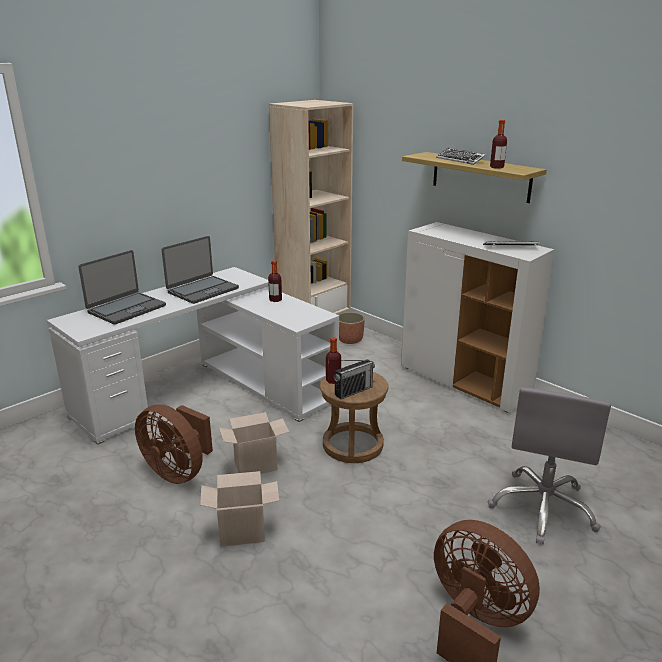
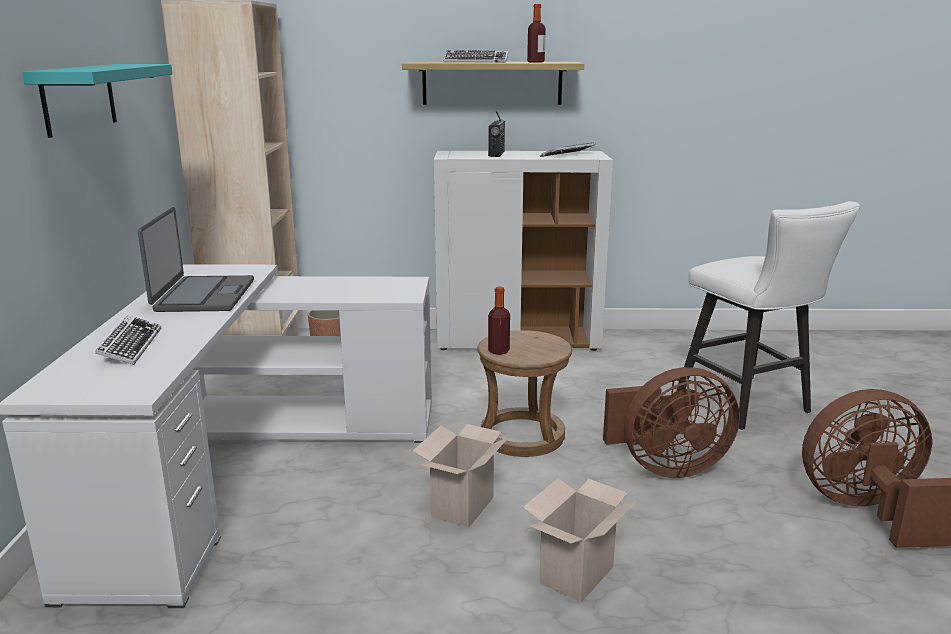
camera: 45 degrees left, 5 degrees down
laptop [78,250,166,325] -> keyboard [95,315,161,365]
brown fan [135,404,213,484] -> brown fan moved to [603,367,740,478]
bottle [268,260,282,302] -> none
radio [334,360,375,399] -> radio moved to [488,111,505,157]
grey office chair [487,387,611,544] -> white stool [678,201,860,430]
none -> turquoise shelf [22,64,173,138]

